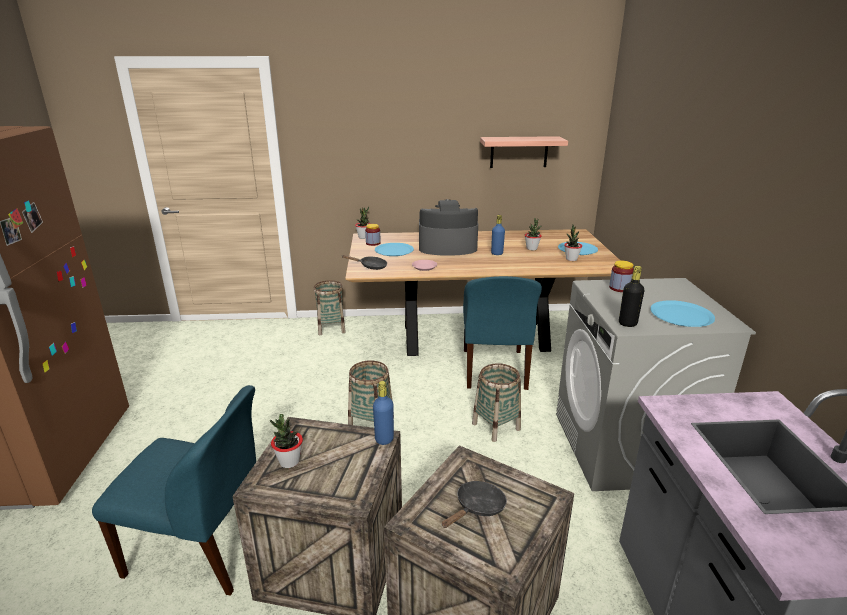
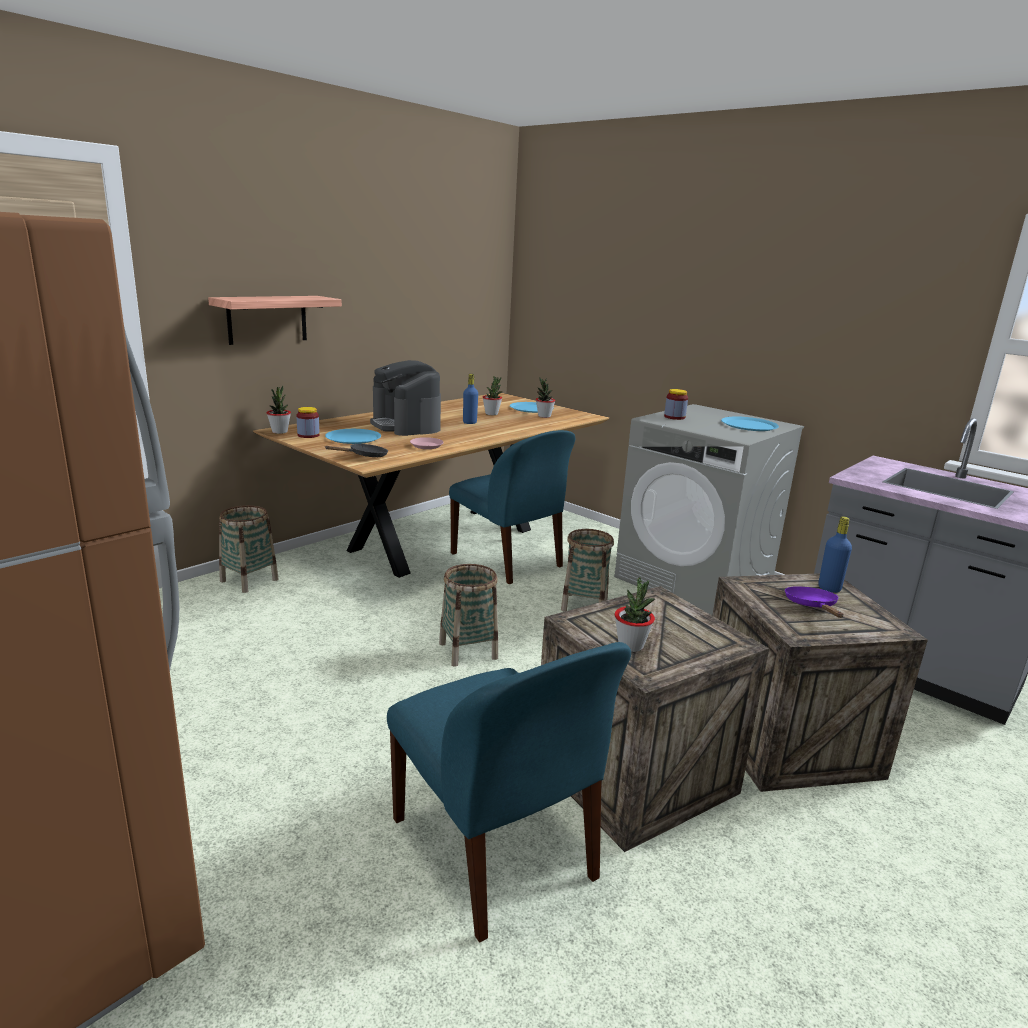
camera: 45 degrees left, 5 degrees down
blue chair [92,385,256,596] -> blue chair turned 90 degrees clockwise [387,642,631,943]
blue bottle [373,381,394,445] -> blue bottle moved to [818,517,852,593]
coffee machine [419,199,478,256] -> coffee machine turned 75 degrees counterclockwise [370,360,441,436]
black frying pan [442,481,507,528] -> purple frying pan [785,586,843,618]
shelf [480,136,568,168] -> shelf moved to [208,296,342,345]
black bottle [619,266,644,327] -> none

